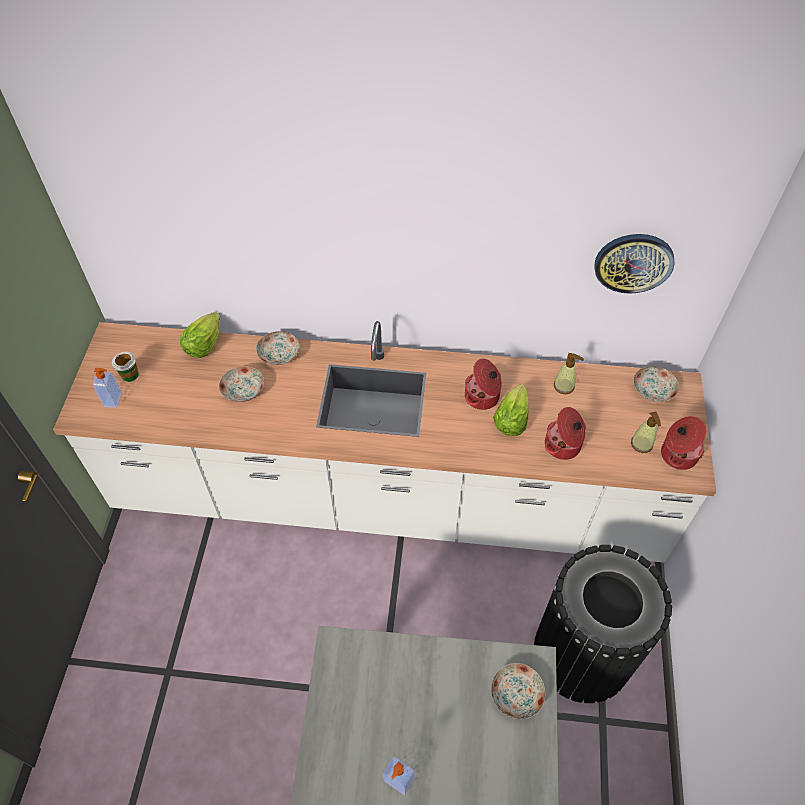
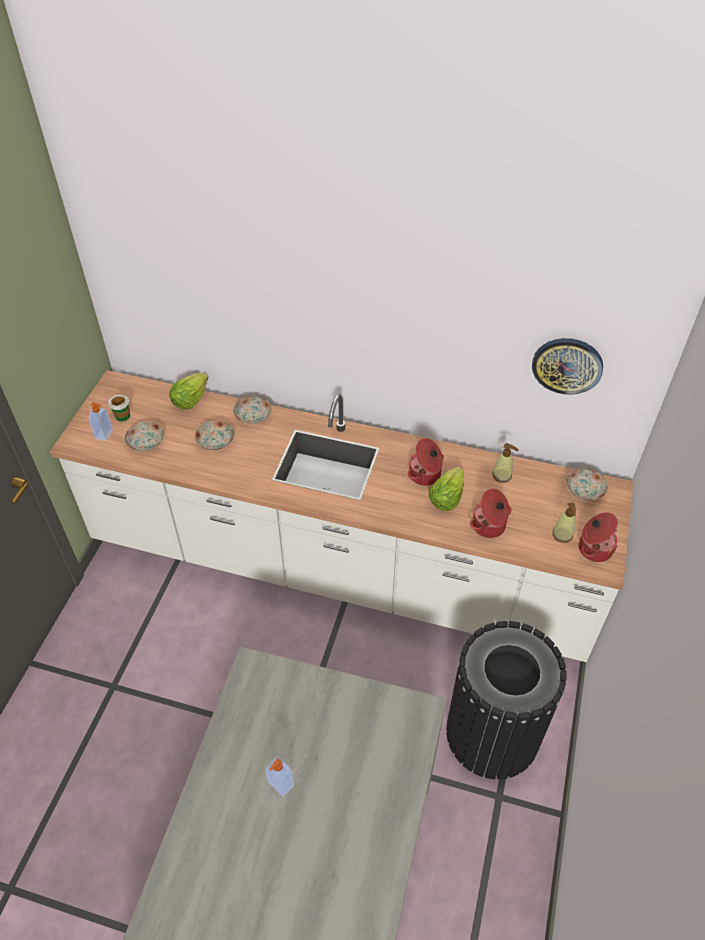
camera: 10 degrees right, 5 degrees down
plate [491,663,546,719] -> plate moved to [125,421,164,451]

